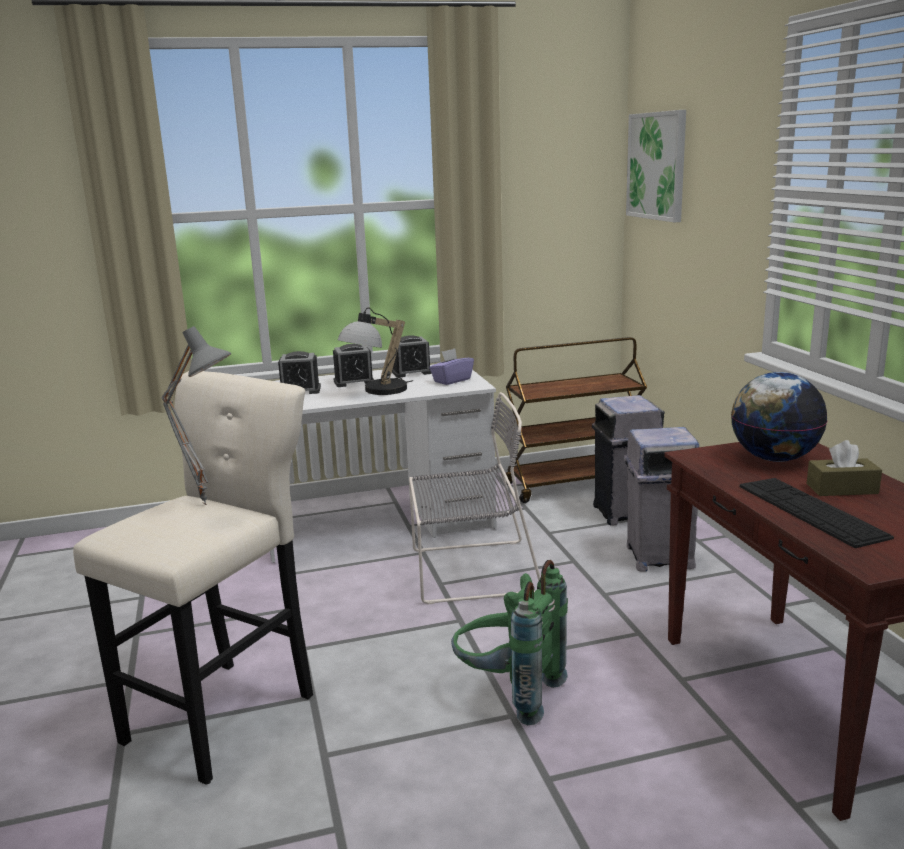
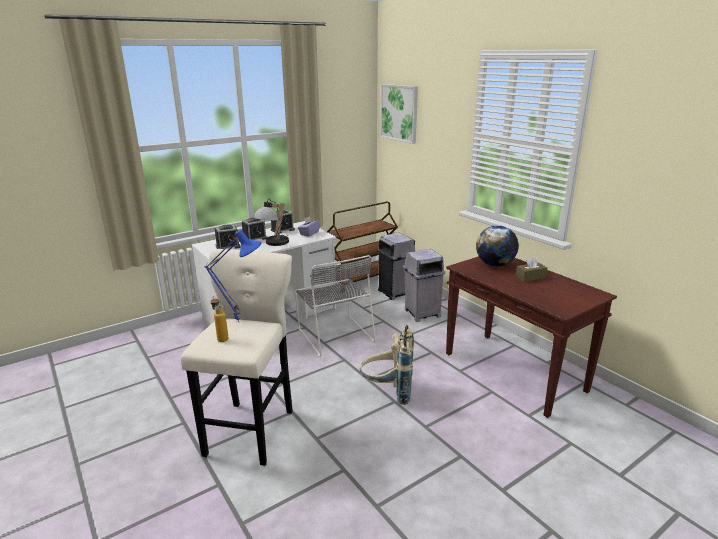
camera: 20 degrees left, 5 degrees up
grey table lamp [161,326,231,505] -> blue table lamp [205,230,261,322]
grey chair [409,392,540,604] -> grey chair turned 90 degrees clockwise [295,255,376,357]
green backpack [451,560,568,725] -> beige backpack [360,325,414,405]
keyboard [740,478,894,548] -> none
none -> bottle [210,296,229,342]

